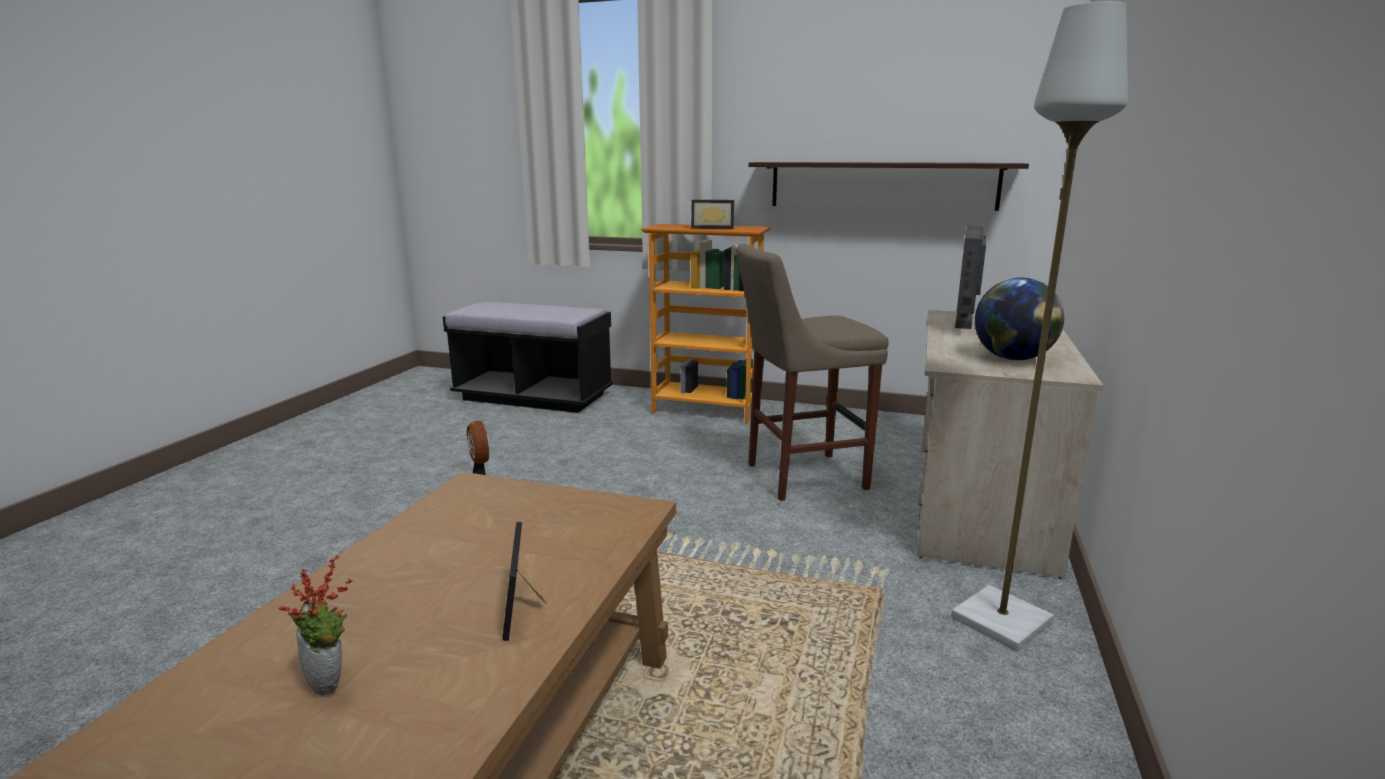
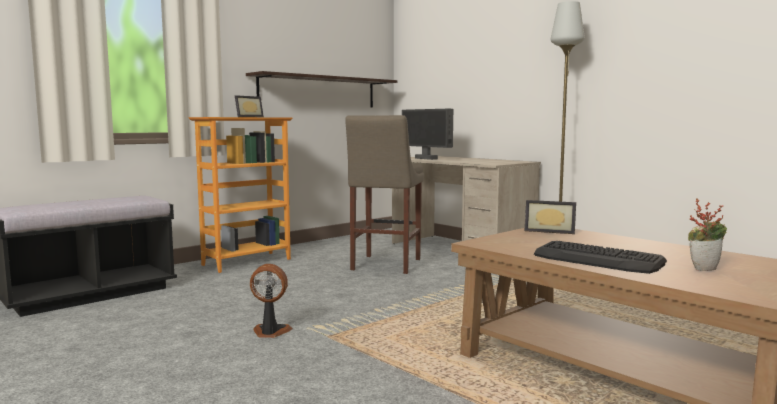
camera: 60 degrees left, 10 degrees down
picture frame [502,522,548,641] -> picture frame moved to [525,200,576,234]
globe [975,278,1064,360] -> none
none -> keyboard [534,241,667,274]

